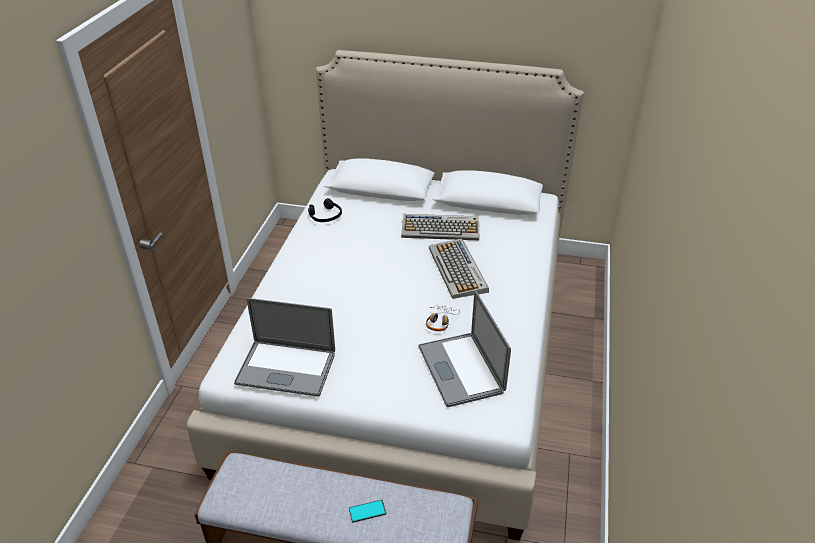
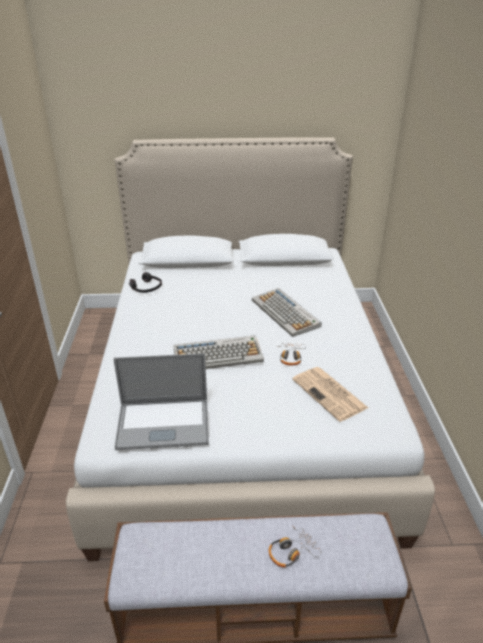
camera: 15 degrees left, 5 degrees down
phone [349,500,386,523] -> headphones [269,527,321,567]
keyboard [401,214,479,240] -> keyboard moved to [173,335,264,369]
laptop [419,290,511,407] -> newspaper [292,367,368,422]

